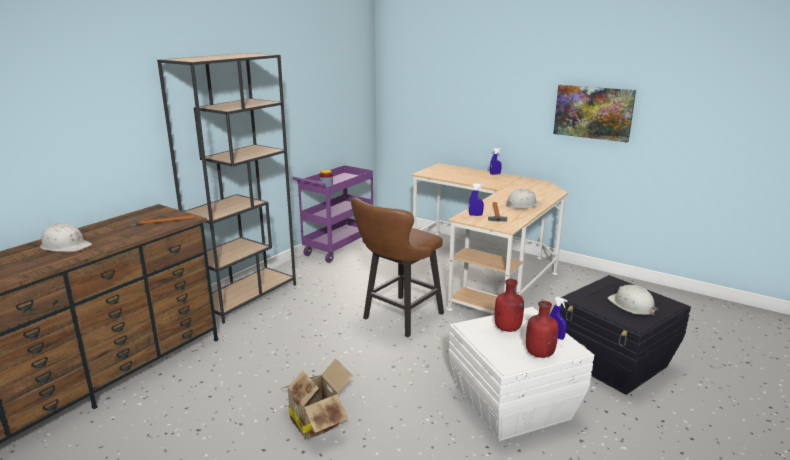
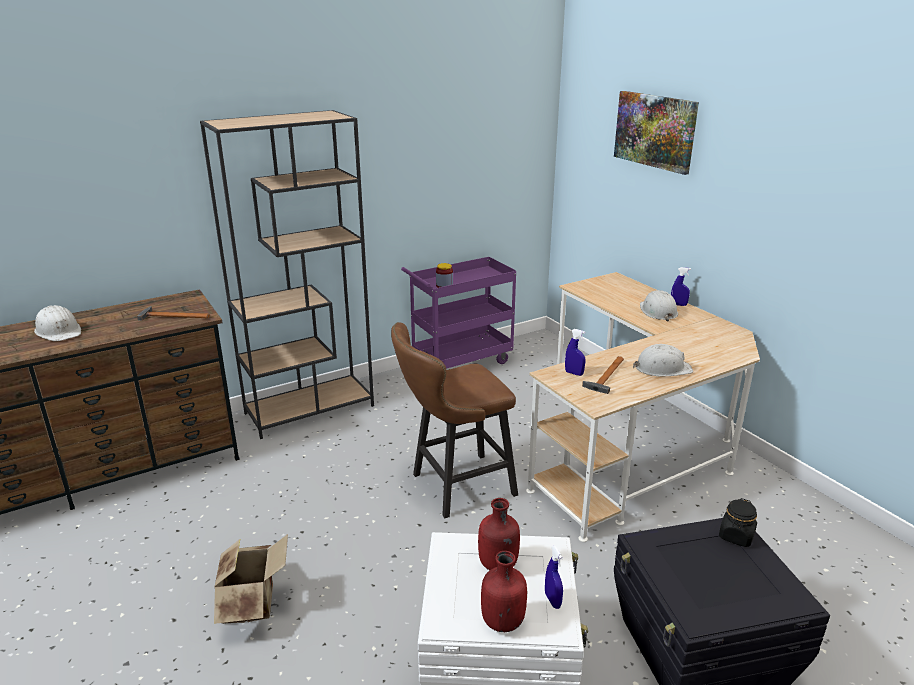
camera: 25 degrees right, 5 degrees up
picture [553,85,636,143] -> picture moved to [614,91,699,175]
white hard hat [608,285,658,315] -> white hard hat moved to [640,290,678,321]
none -> black jar [719,498,757,547]

